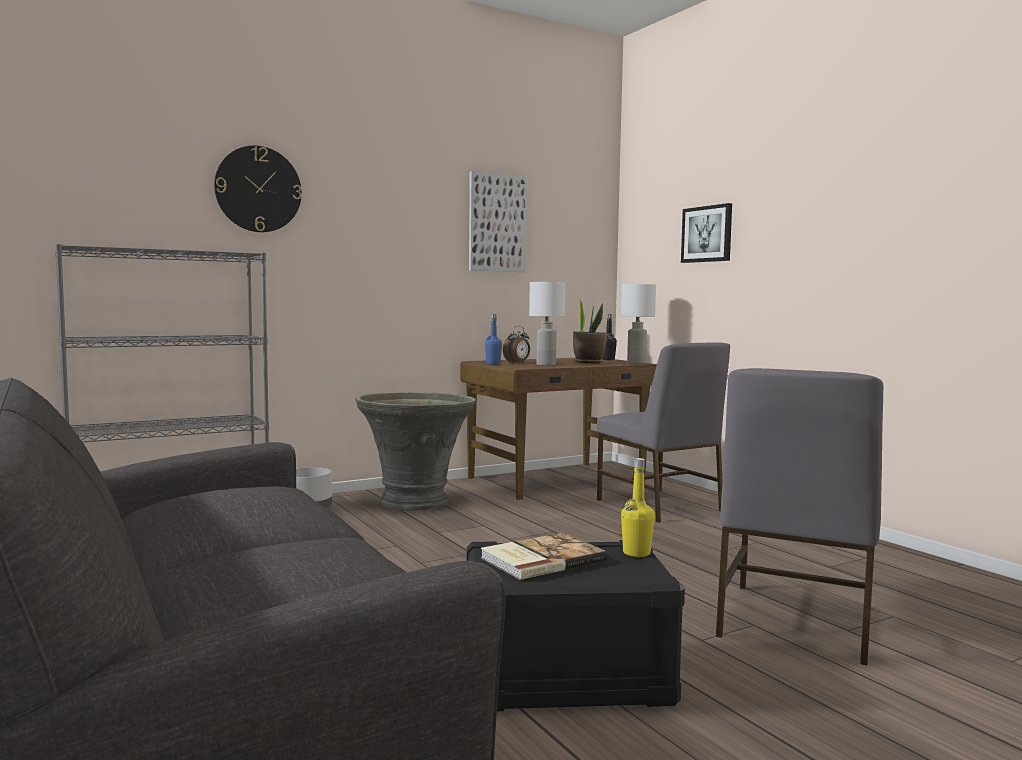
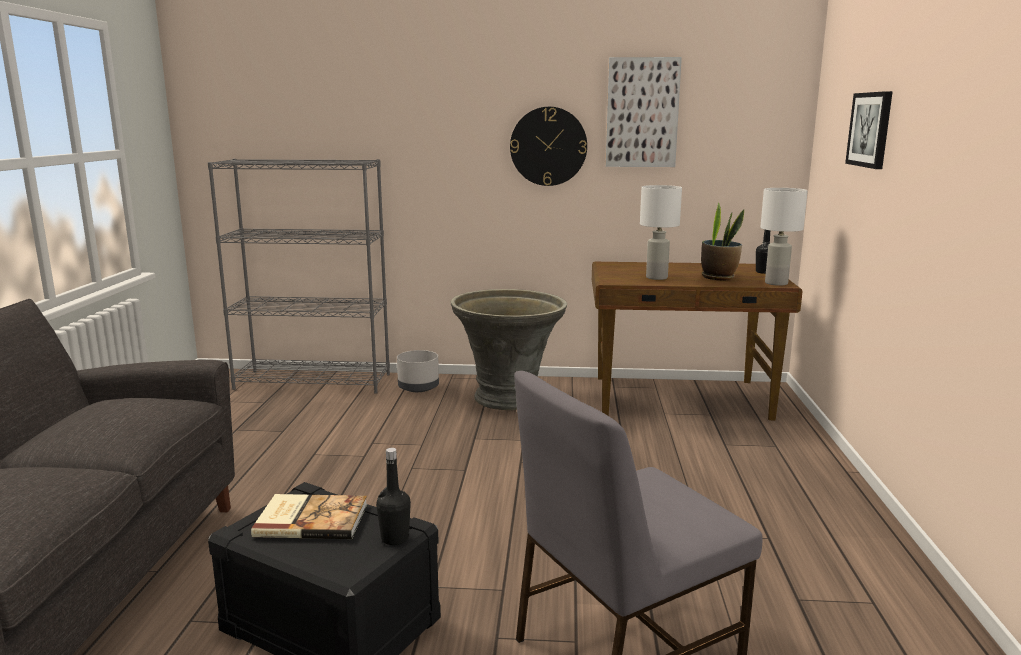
camera: 35 degrees right, 10 degrees up
wall clock [214,146,302,232] -> wall clock moved to [510,107,587,186]
blue bottle [485,314,502,365] -> none
alarm clock [503,326,530,363] -> none
grey chair [597,342,730,522] -> none
yellow bottle [621,458,655,557] -> black bottle [376,448,411,545]

